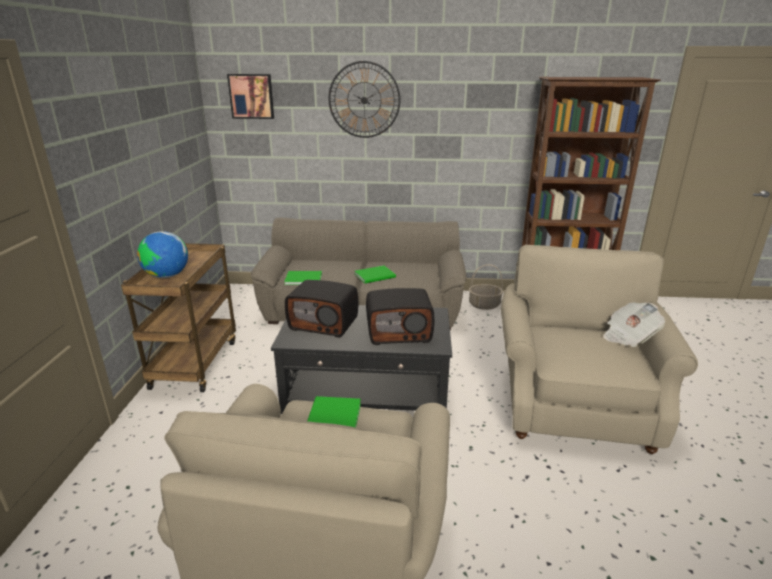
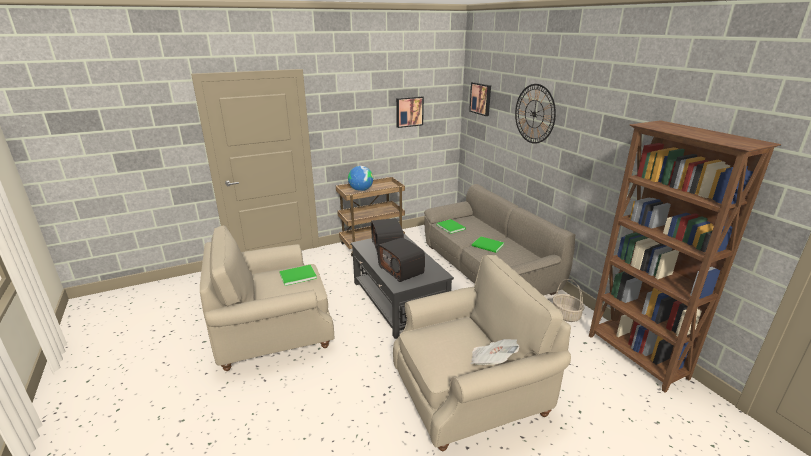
camera: 60 degrees right, 0 degrees up
none -> picture [396,96,424,128]

